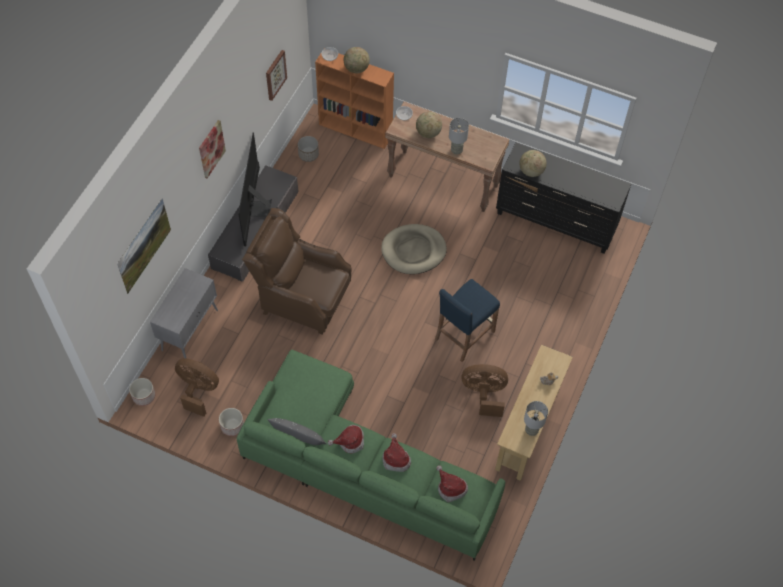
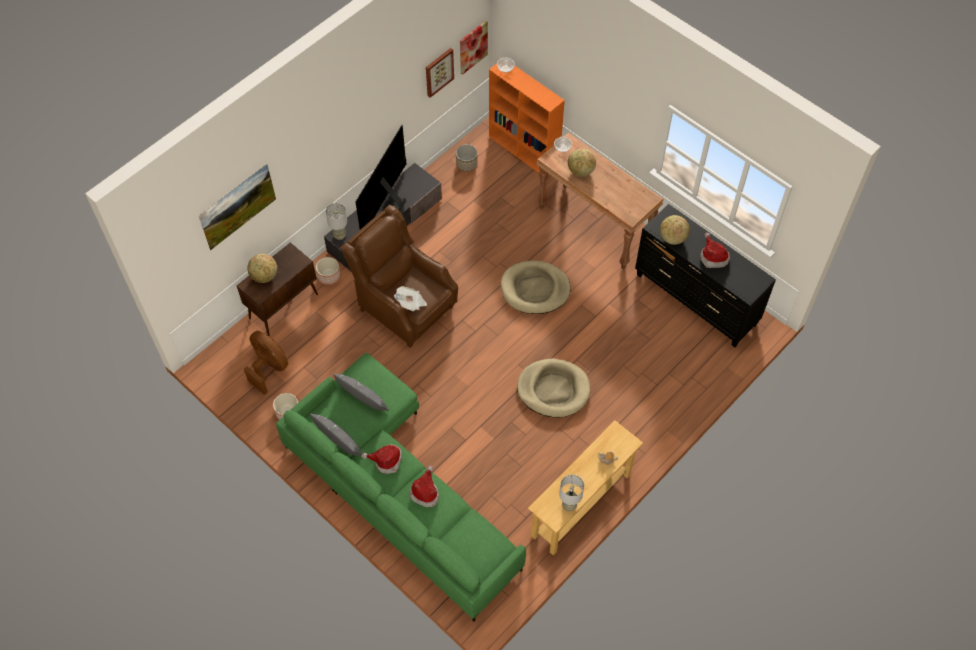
camera: 20 degrees right, 0 degrees up
planter [129,378,155,406] -> planter moved to [316,257,340,285]
grey cabinet [150,268,218,358] -> brown cabinet [236,243,318,336]
picture [199,120,226,178] -> picture moved to [460,21,488,75]
globe [344,47,370,73] -> globe moved to [247,254,277,283]
blue stool [435,279,500,362] -> beige dog bed [517,359,590,418]
hat [436,465,468,502] -> hat moved to [701,232,730,268]
grey table lamp [449,118,469,155] -> grey table lamp moved to [326,203,347,240]
brown fan [461,364,508,417] -> none
none -> grey pillow [333,374,389,411]
none -> newspaper [394,286,427,311]

